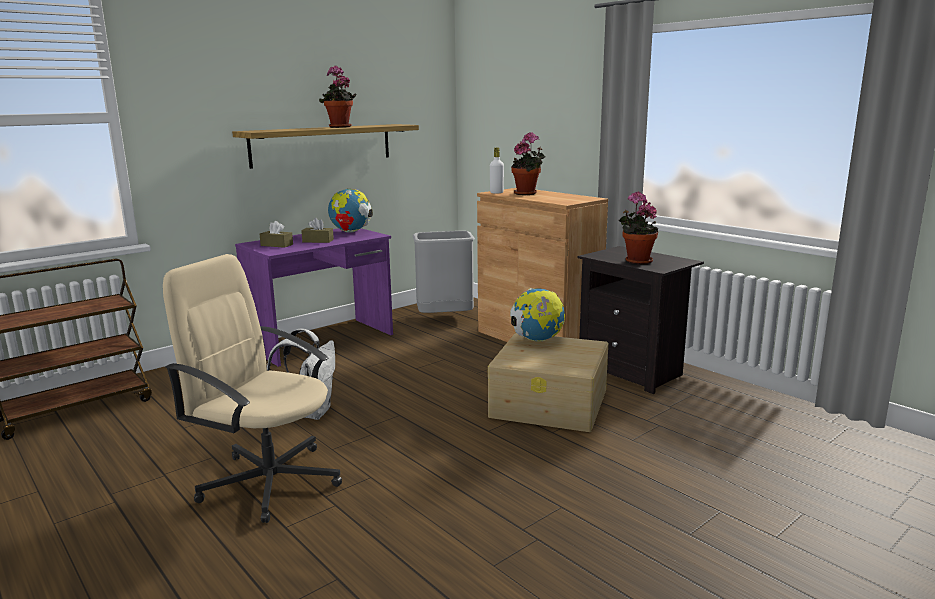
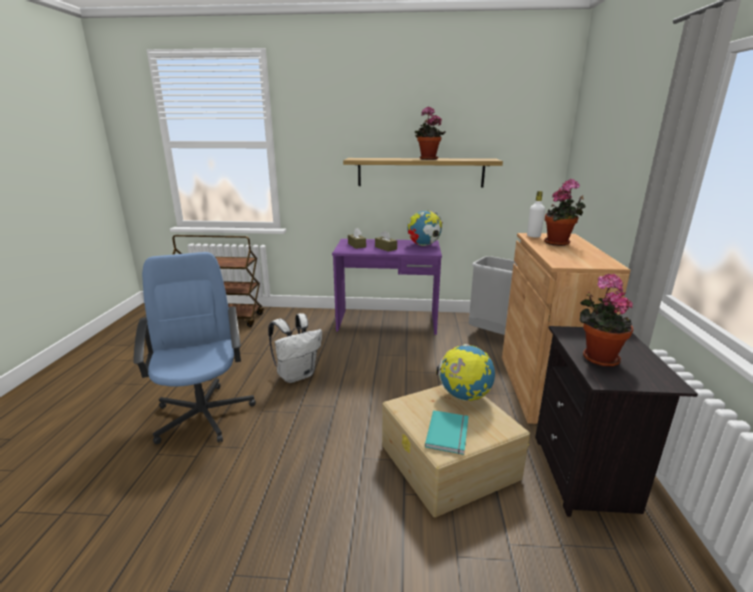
camera: 45 degrees right, 5 degrees up
beige office chair [163,254,342,523] -> blue office chair [133,252,256,444]
none -> turquoise book [425,411,469,455]

